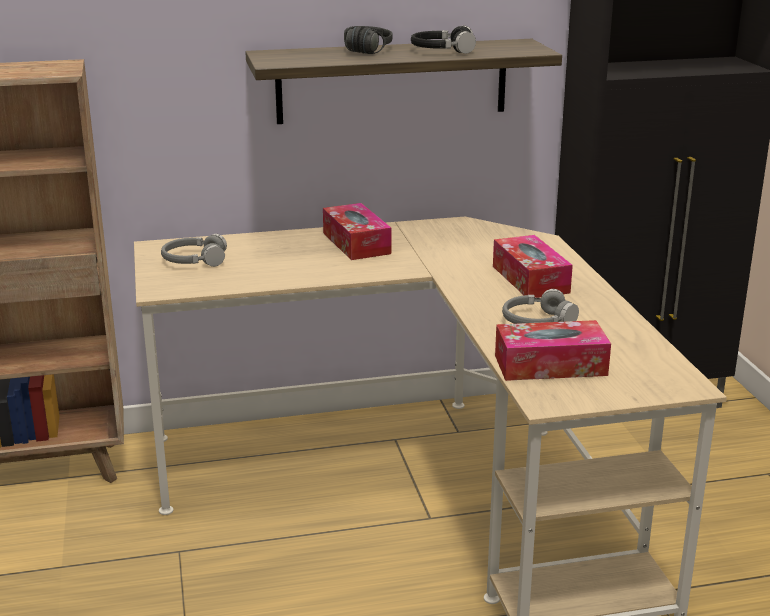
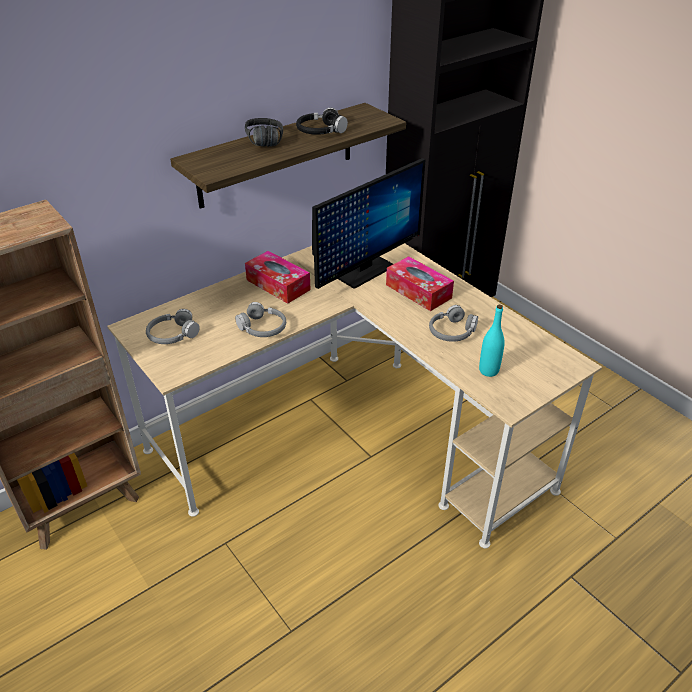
camera: 25 degrees left, 15 degrees up
tissue box [495,320,611,381] -> turquoise bottle [479,305,505,377]
none -> grey headphones [235,302,286,337]
none -> monitor [312,158,426,289]

